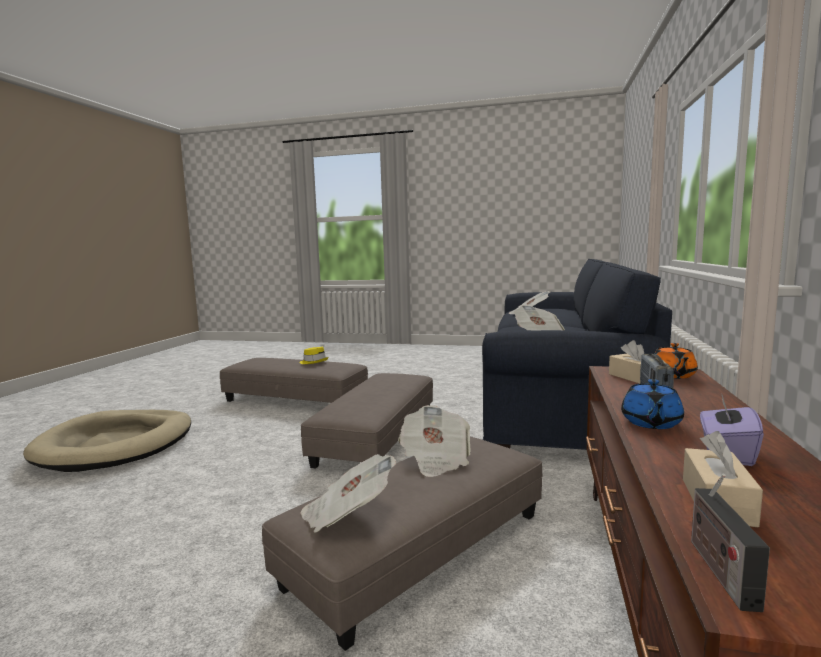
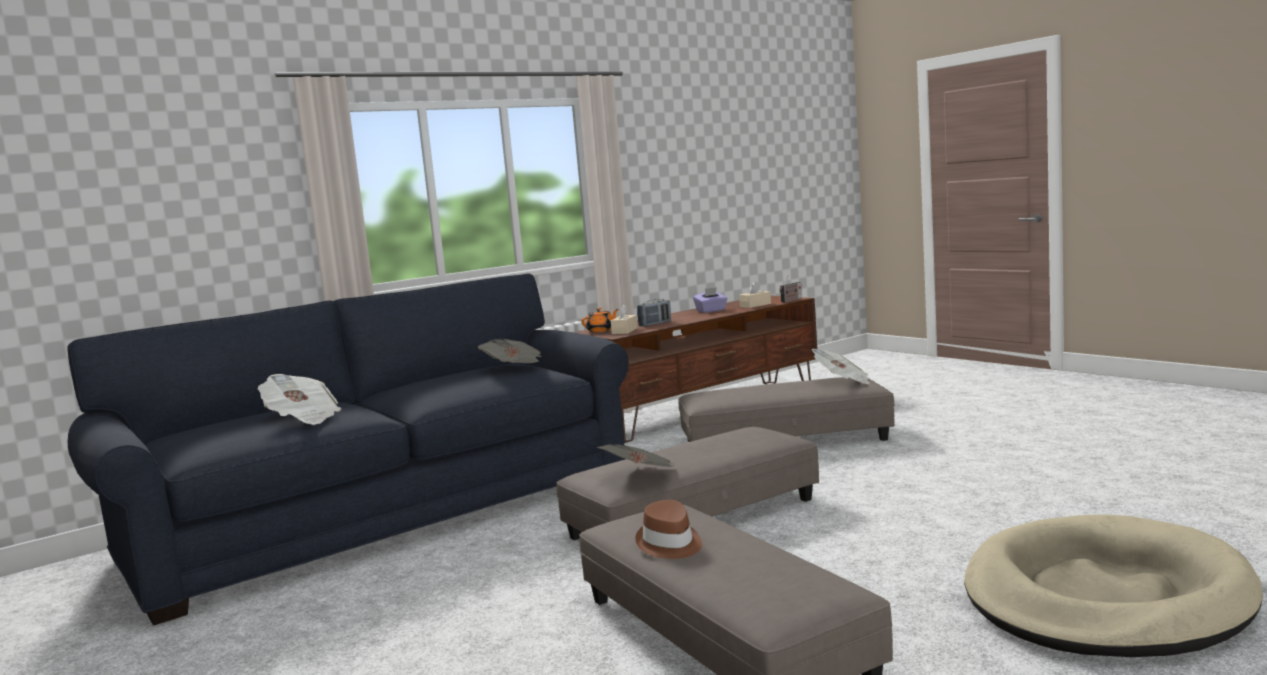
camera: 140 degrees left, 0 degrees up
yellow hat [300,347,328,364] -> brown hat [635,500,702,559]
newspaper [398,405,471,477] -> newspaper moved to [597,444,673,467]
blue teapot [621,379,684,429] -> none

